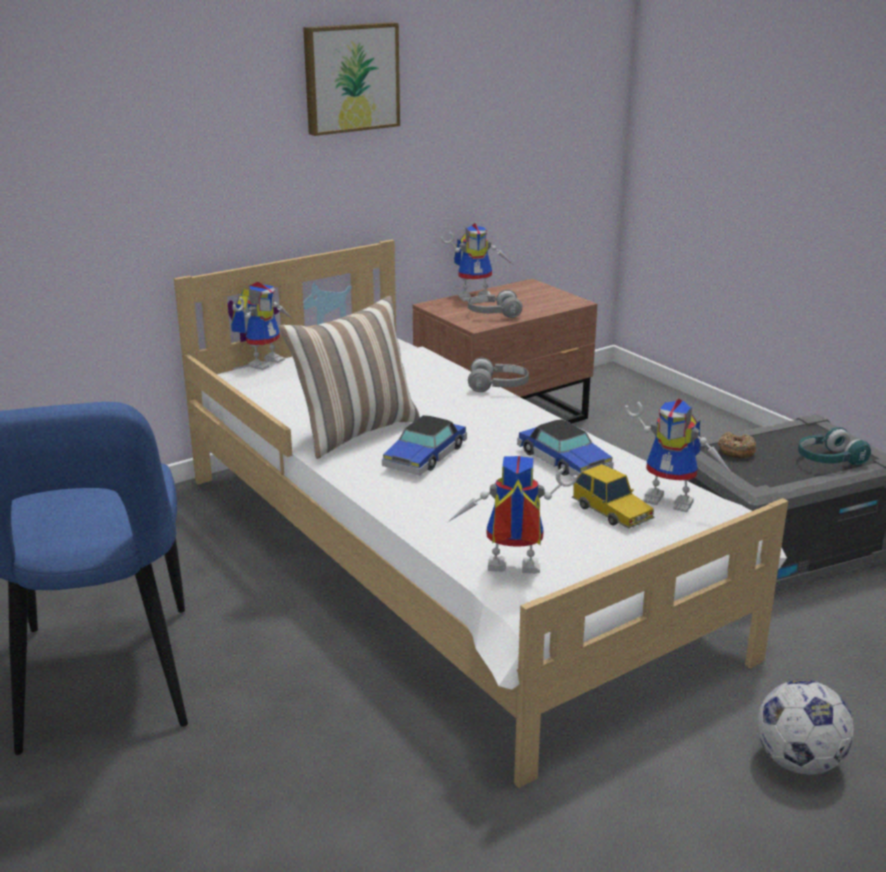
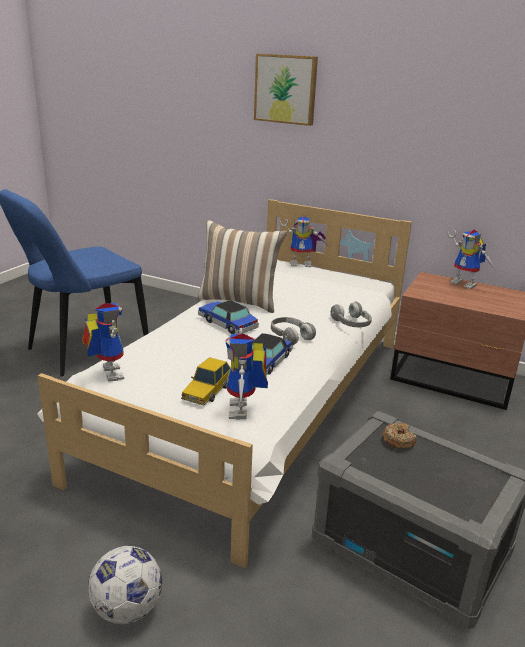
camera: 60 degrees right, 0 degrees up
picture [303,22,400,136] -> picture moved to [254,54,318,126]
toy car [382,415,467,476] -> toy car turned 45 degrees clockwise [198,300,259,334]
grey headphones [468,289,522,318] -> grey headphones moved to [271,317,316,346]
turquoise headphones [798,427,871,465] -> none

